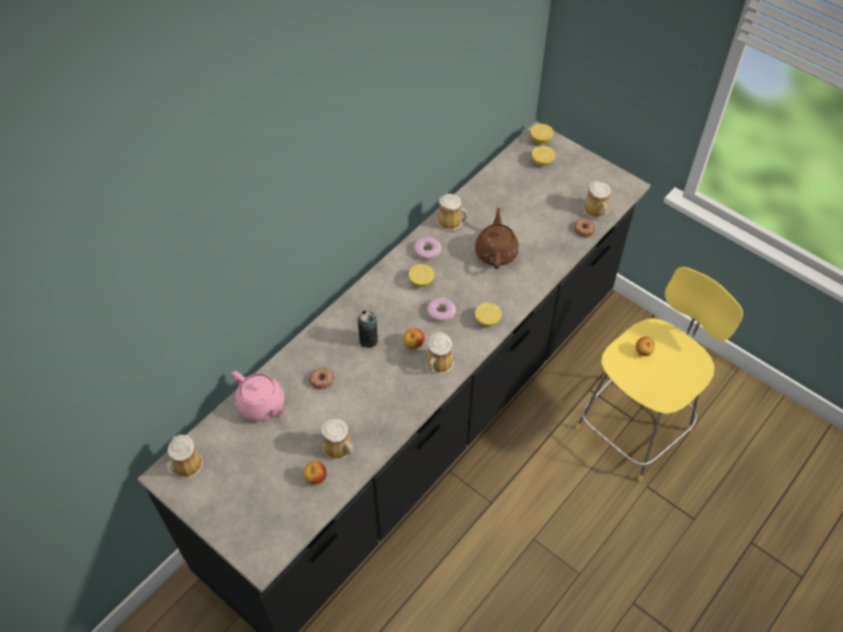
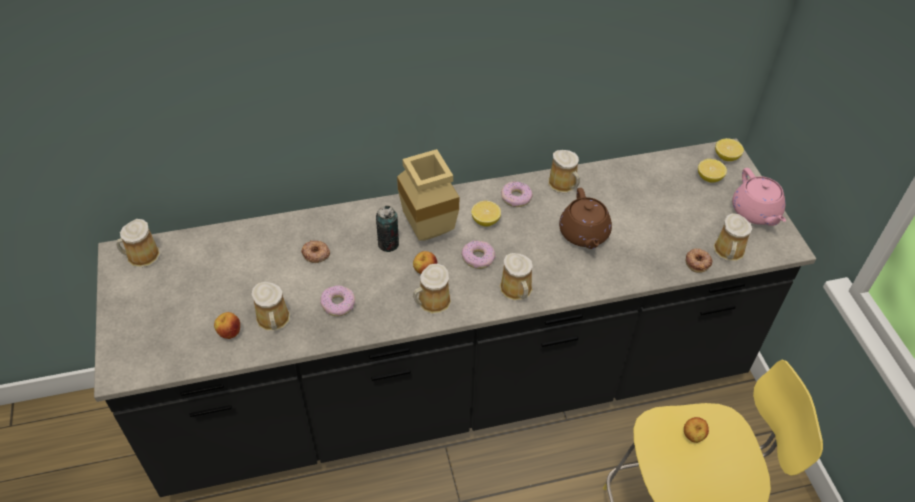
camera: 35 degrees right, 5 degrees down
pink teapot [232,371,288,421] -> pink teapot moved to [732,168,786,226]
brown teapot [475,208,519,269] -> brown teapot turned 135 degrees clockwise [559,188,612,249]
lemon [475,303,502,326] -> mug [500,253,533,301]
none -> donut [320,285,355,316]
none -> beige vase [397,149,459,241]

